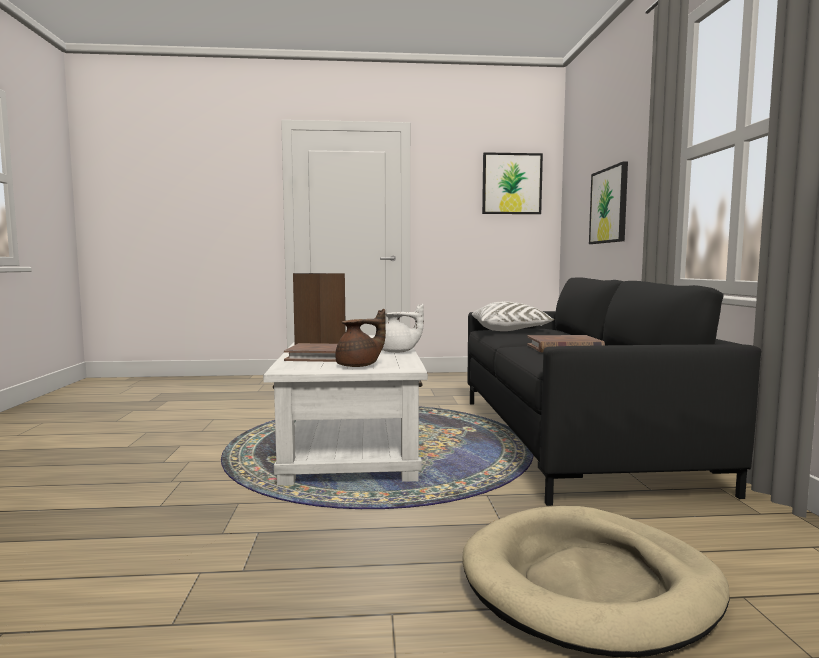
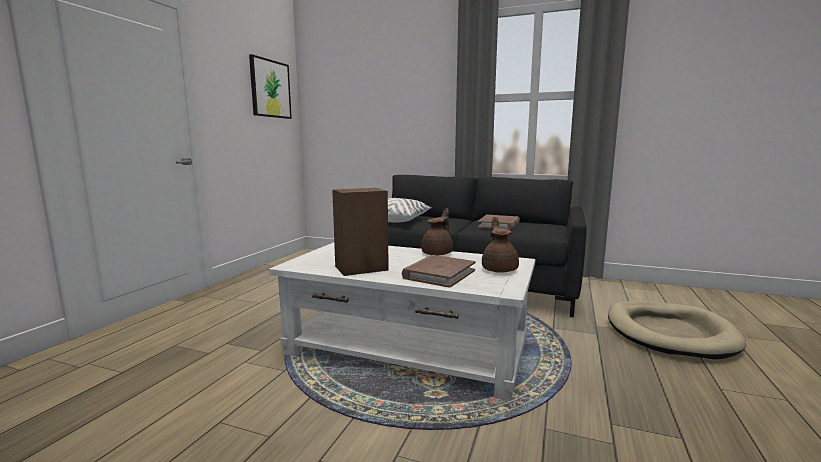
camera: 65 degrees left, 5 degrees up
white teapot [382,304,424,353] -> brown teapot [421,208,453,255]
picture [589,161,628,244] -> none

